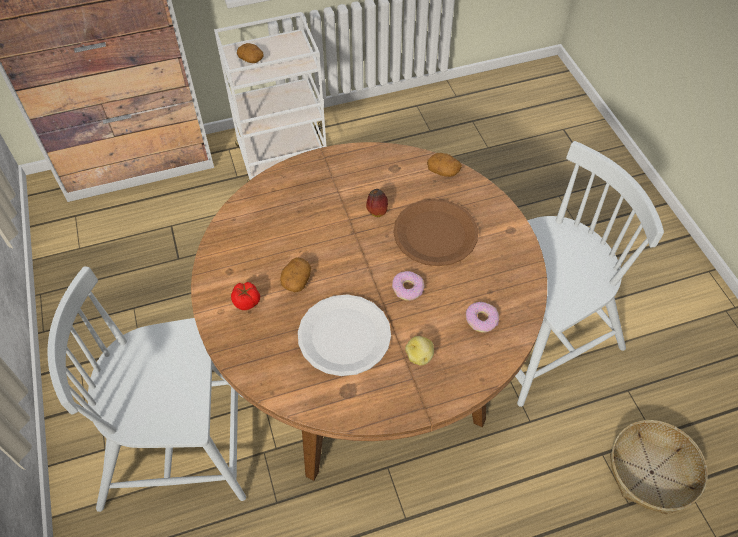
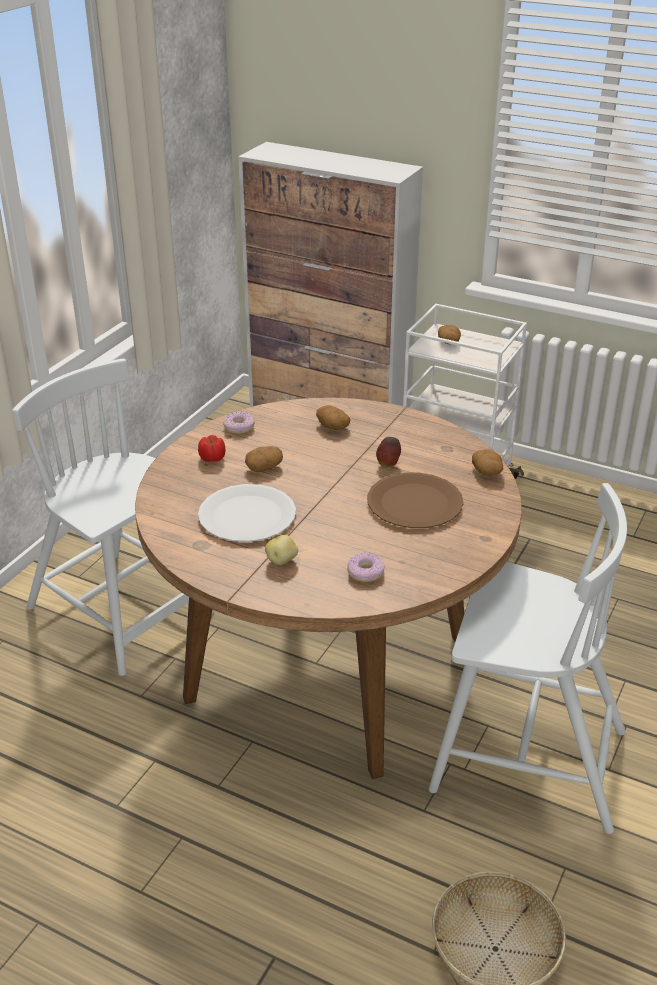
camera: 45 degrees right, 20 degrees down
donut [392,271,424,301] -> donut moved to [223,412,255,434]
none -> potato [316,405,350,430]

